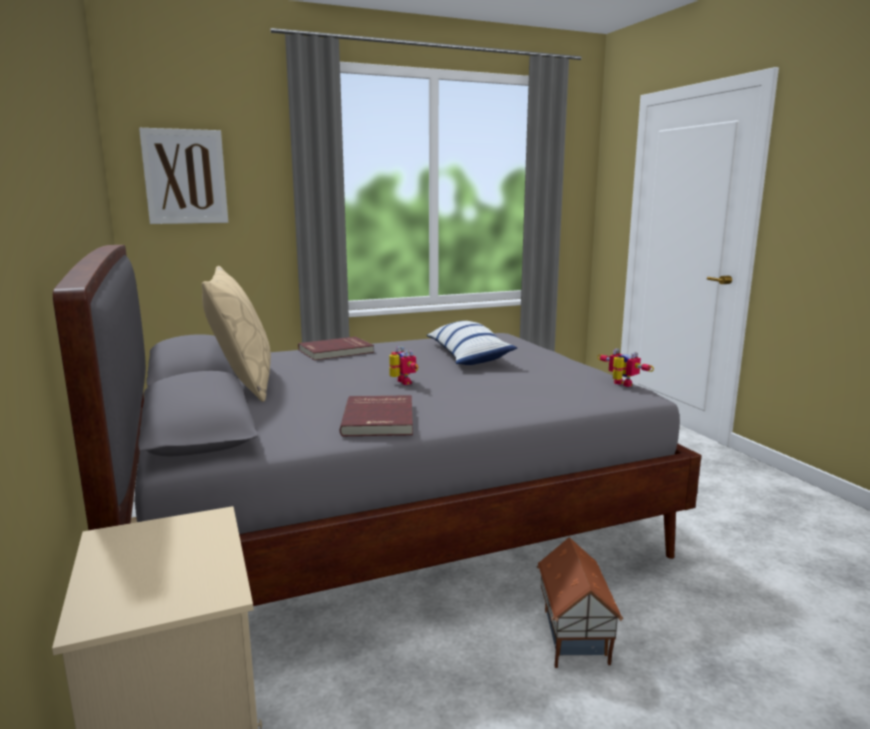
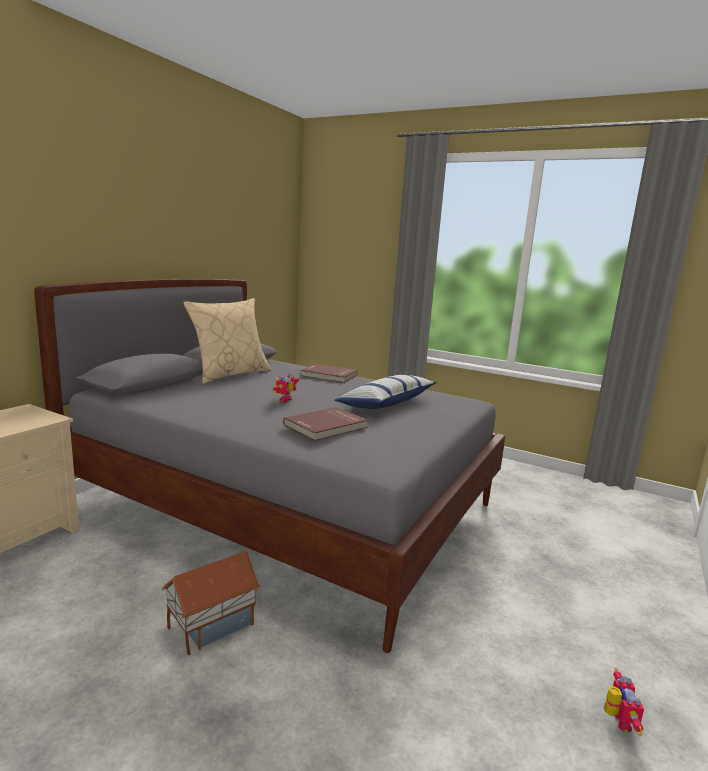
camera: 50 degrees right, 0 degrees up
picture [139,128,228,224] -> none
red book [340,395,413,436] -> red book moved to [283,407,368,441]
toy robot [597,348,654,387] -> toy robot moved to [604,668,644,736]

